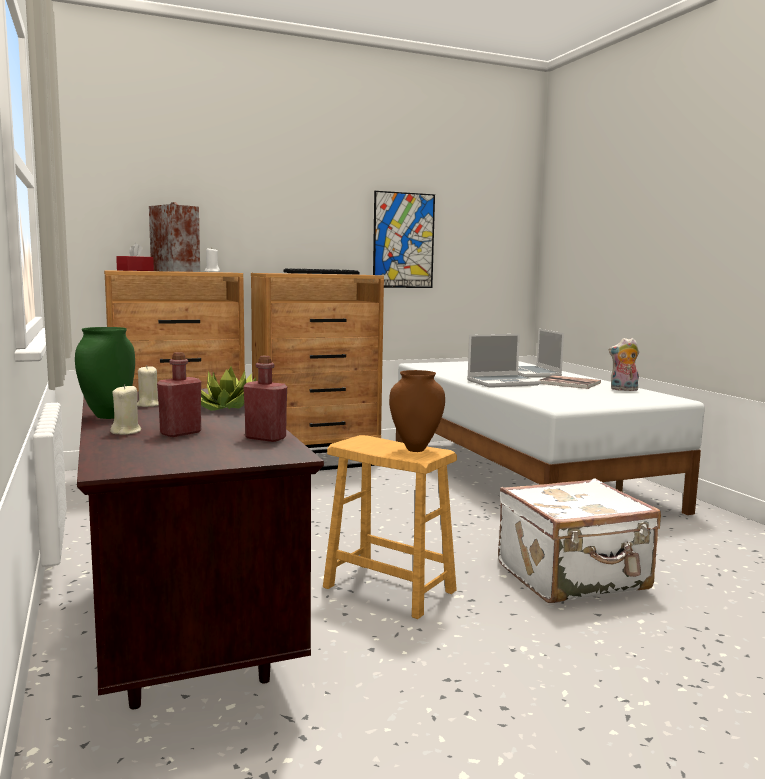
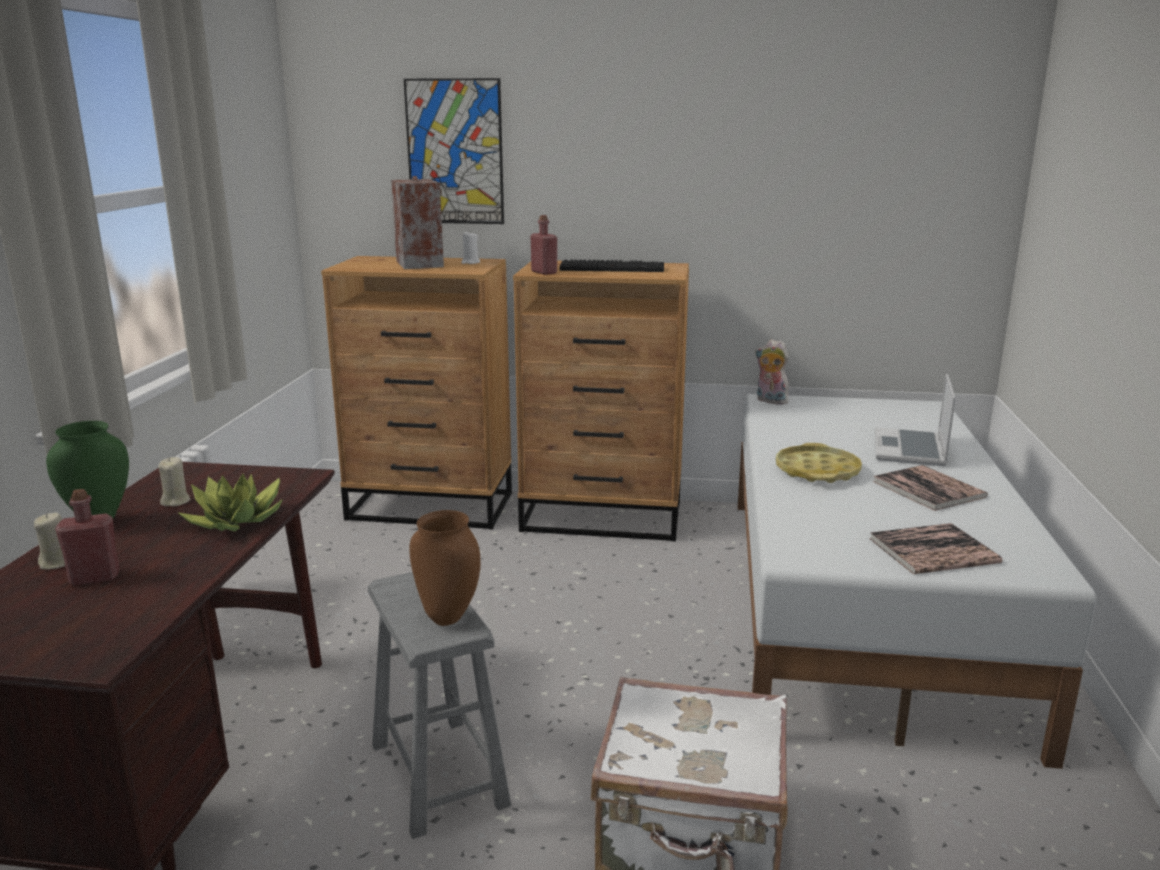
camera: 30 degrees right, 10 degrees up
red tissue box [116,243,154,271] -> none
red bottle [243,356,287,442] -> red bottle moved to [531,215,557,275]
brown stool [323,435,457,619] -> grey stool [368,572,511,839]
picture [373,191,435,288] -> picture moved to [404,78,504,224]
laptop [467,334,541,388] -> yellow tray [776,443,862,483]
plush toy [609,338,639,391] -> plush toy moved to [755,339,789,405]
none -> book [869,523,1002,574]

